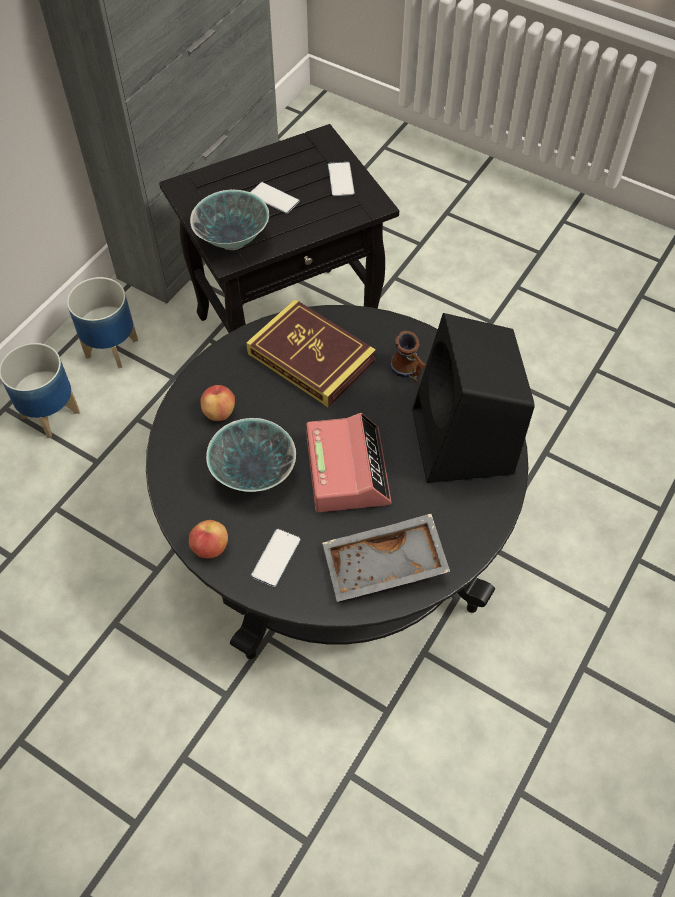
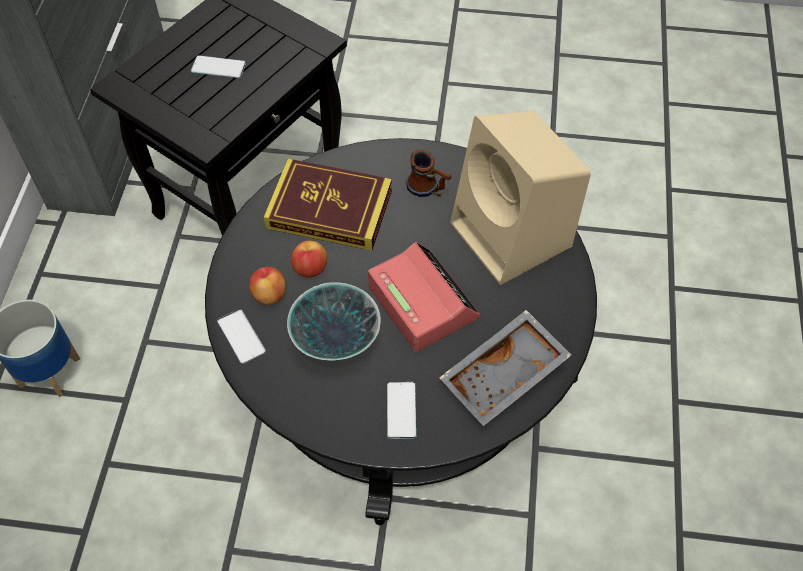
camera: 25 degrees left, 0 degrees up
planter [67,277,138,368] -> none
apple [189,520,228,559] -> apple moved to [290,241,327,278]
bowl [190,190,269,250] -> none
phone [328,162,355,196] -> phone moved to [217,309,266,364]
black speaker [412,313,535,483] -> beige speaker [451,111,591,285]

